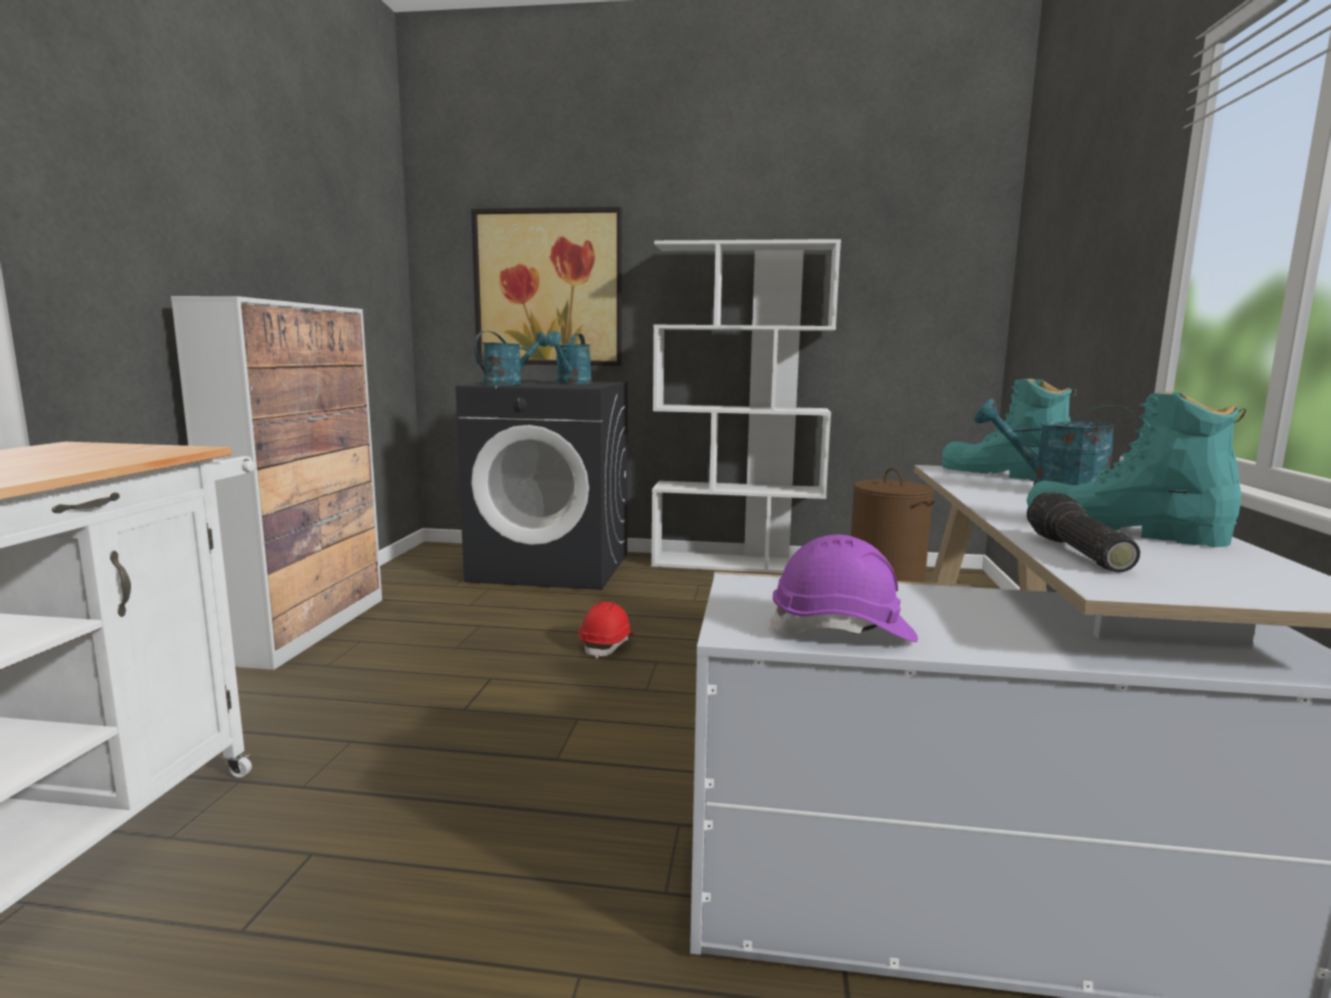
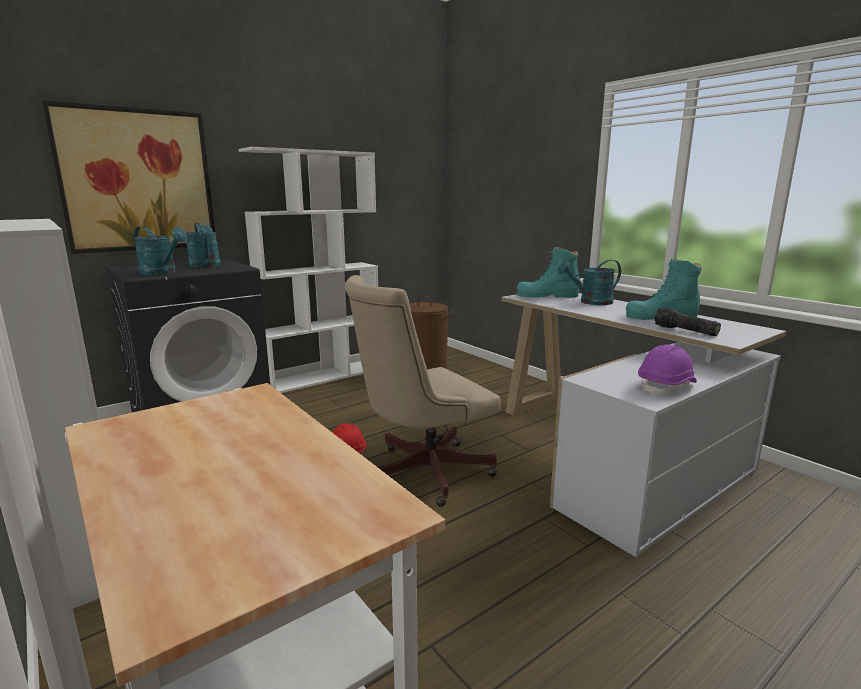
camera: 45 degrees left, 5 degrees up
turquoise watering can [474,331,548,385] -> turquoise watering can turned 120 degrees clockwise [134,226,187,275]
none -> beige office chair [345,275,501,507]

